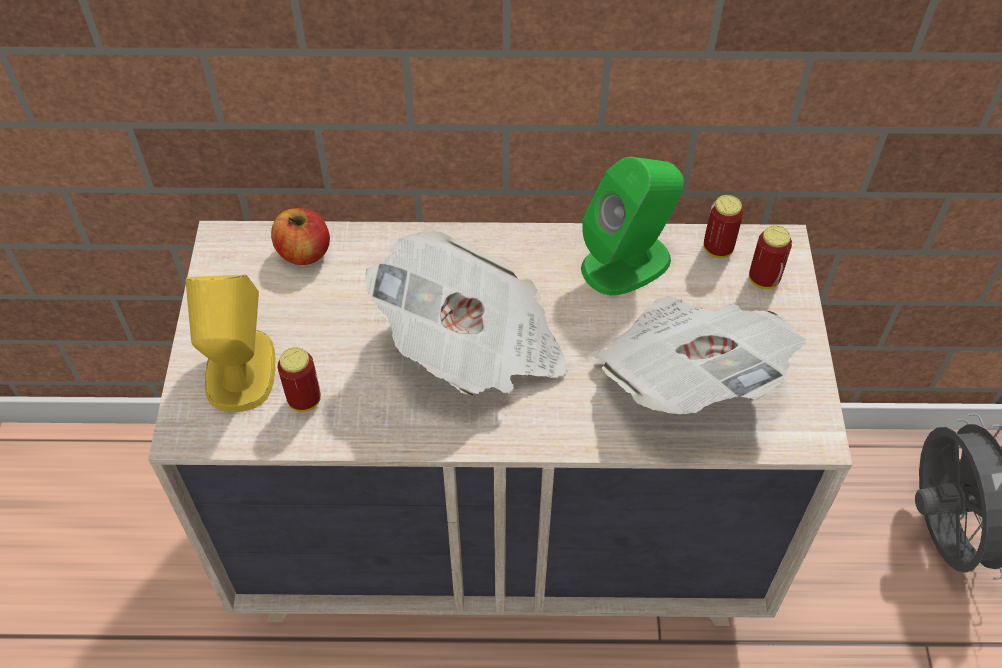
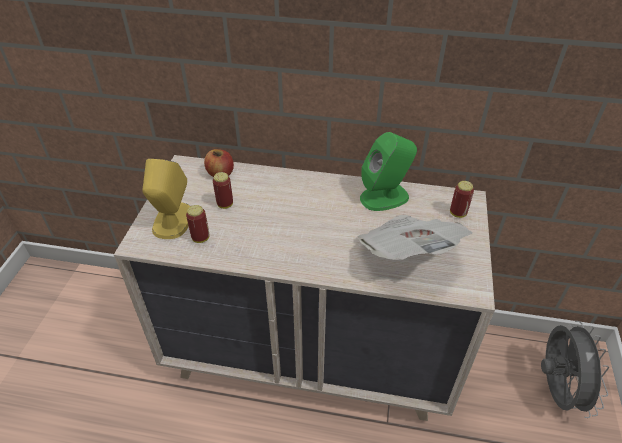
camera: 10 degrees right, 10 degrees down
newspaper [365,231,569,396] -> none
can [704,195,743,258] -> can moved to [213,172,233,209]

